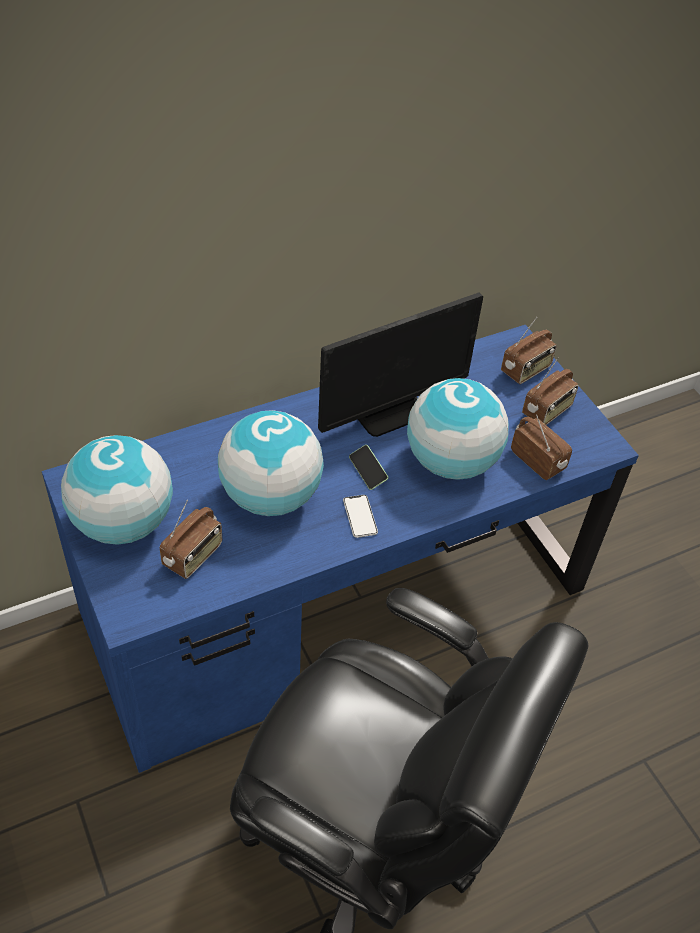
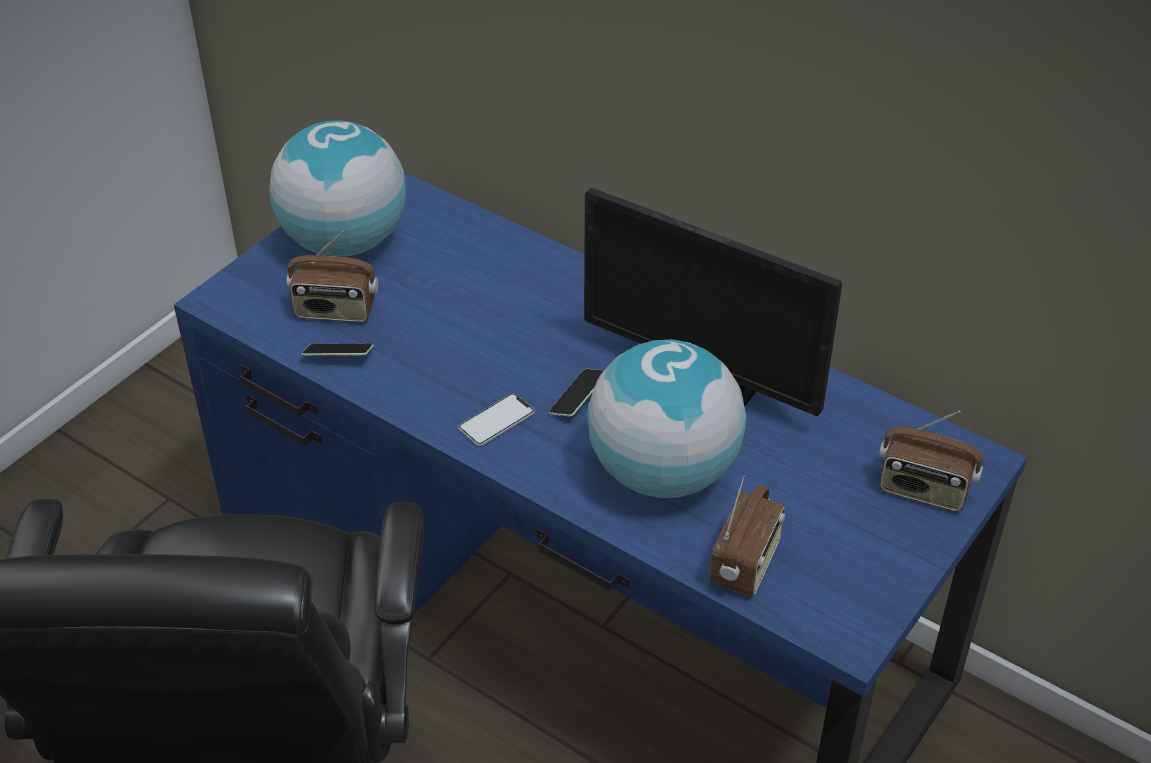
camera: 65 degrees right, 5 degrees down
globe [218,410,324,516] -> none
radio [522,357,579,425] -> none
none -> phone [301,343,374,356]

